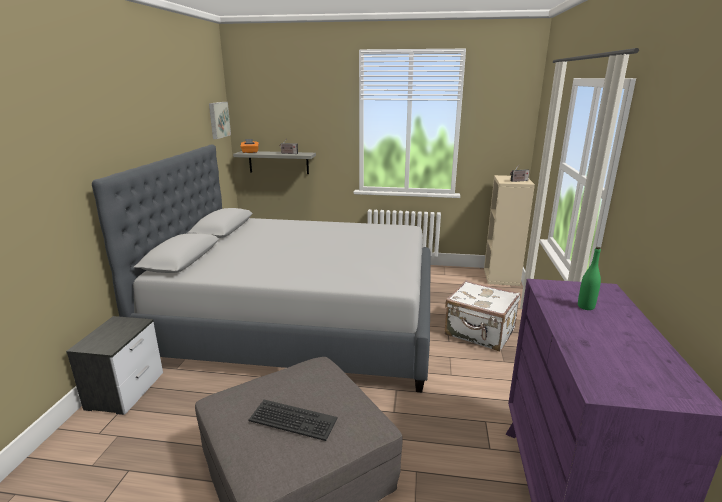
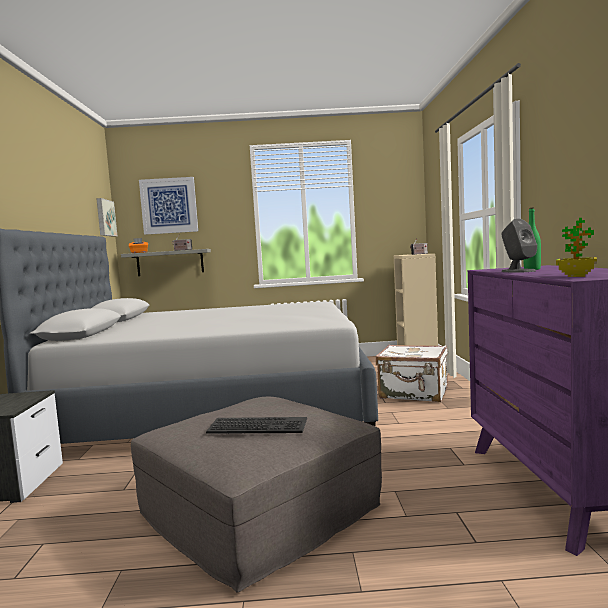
camera: 10 degrees left, 15 degrees down
none -> picture [139,177,198,235]
none -> grey speaker [501,218,537,273]
none -> potted plant [556,218,597,277]

